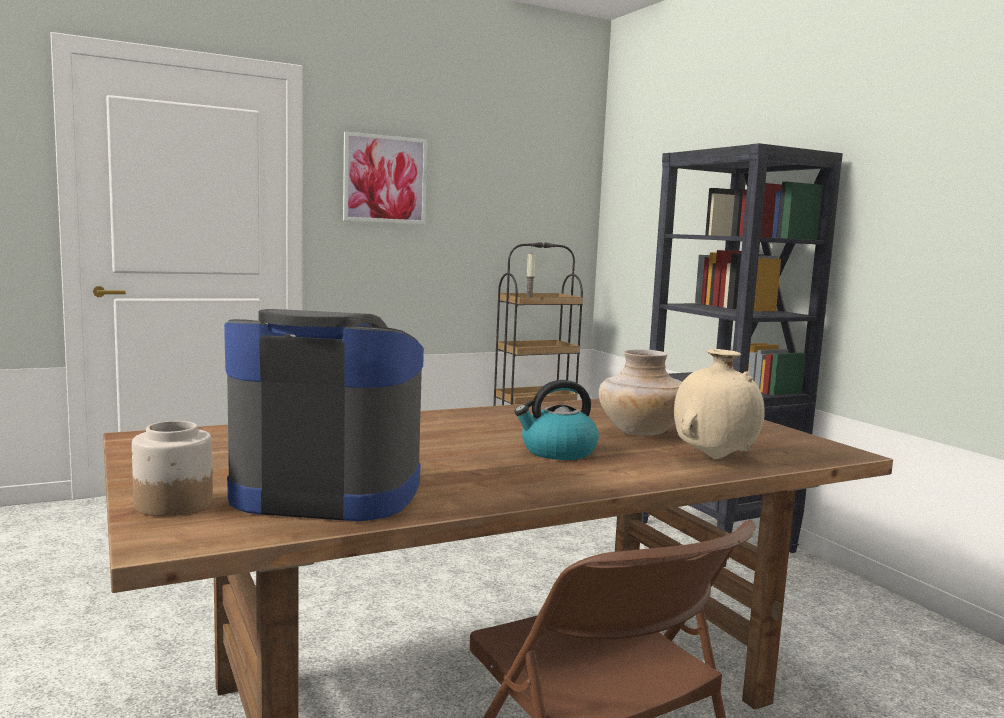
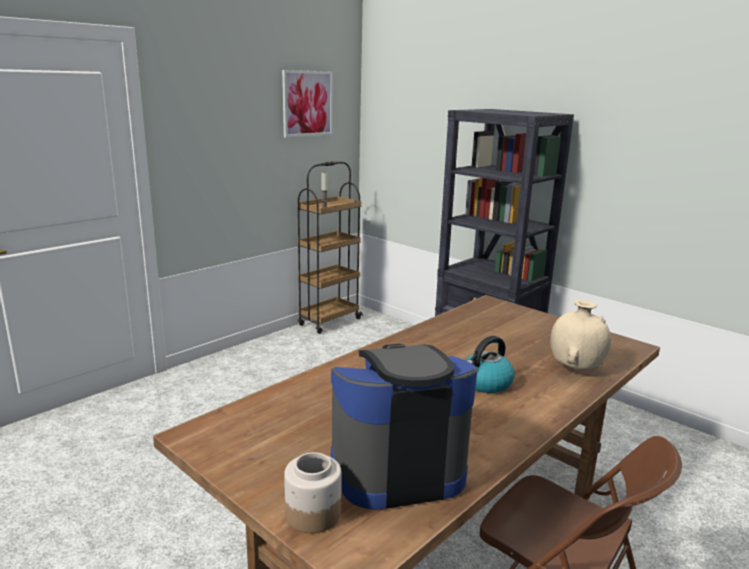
camera: 20 degrees left, 10 degrees up
picture [343,131,427,224] -> picture moved to [282,70,333,138]
beige vase [598,349,682,436] -> none

